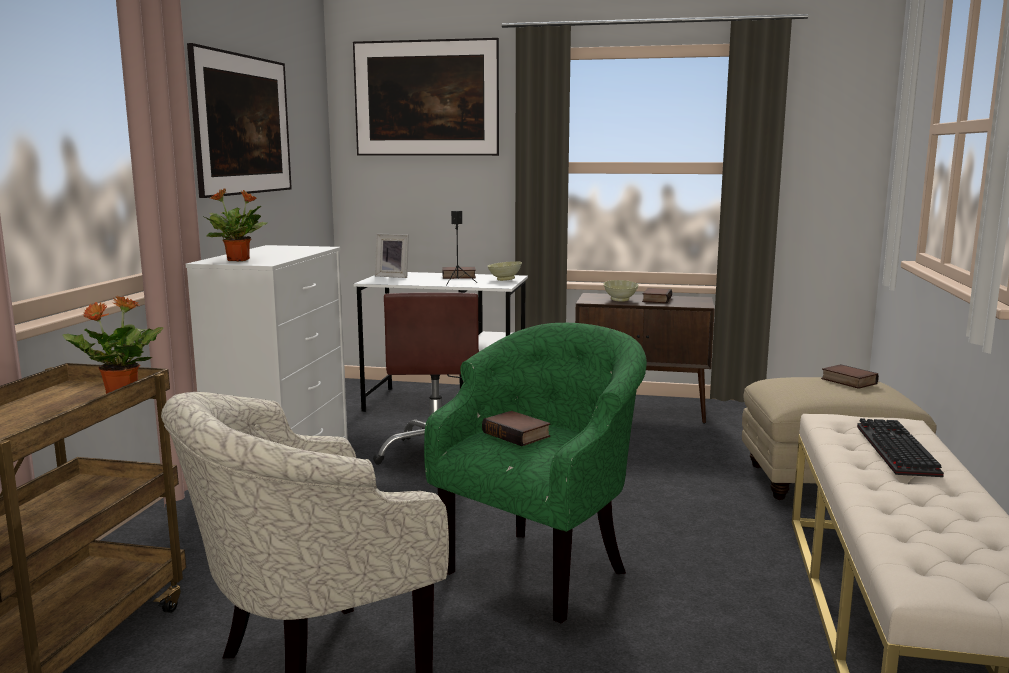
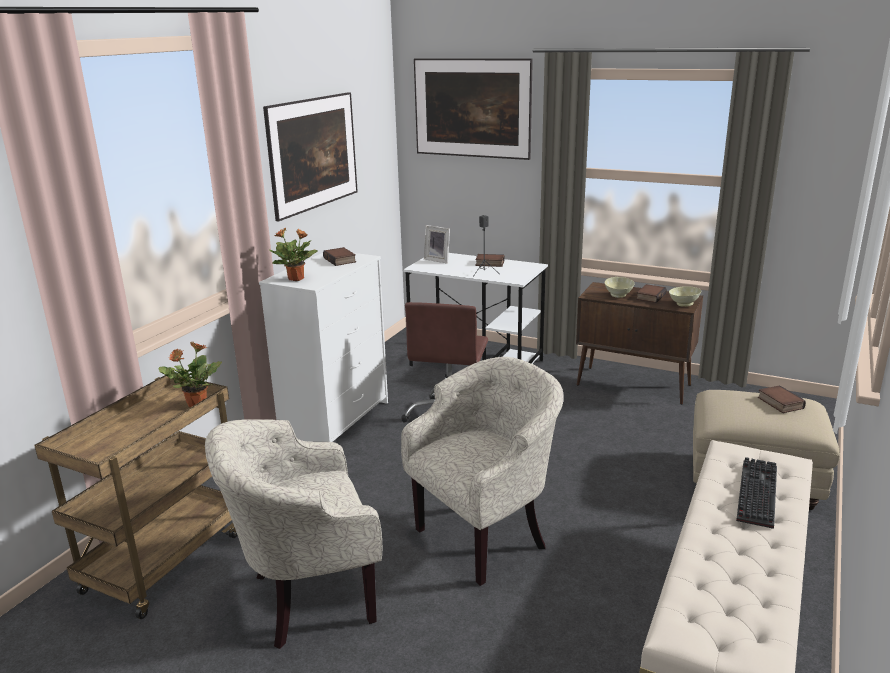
camera: 15 degrees right, 10 degrees up
green armchair [424,323,647,623] -> beige armchair [401,357,564,586]
book [482,411,550,446] -> book moved to [323,247,356,266]
beige bowl [488,261,522,281] -> beige bowl moved to [669,286,702,307]

